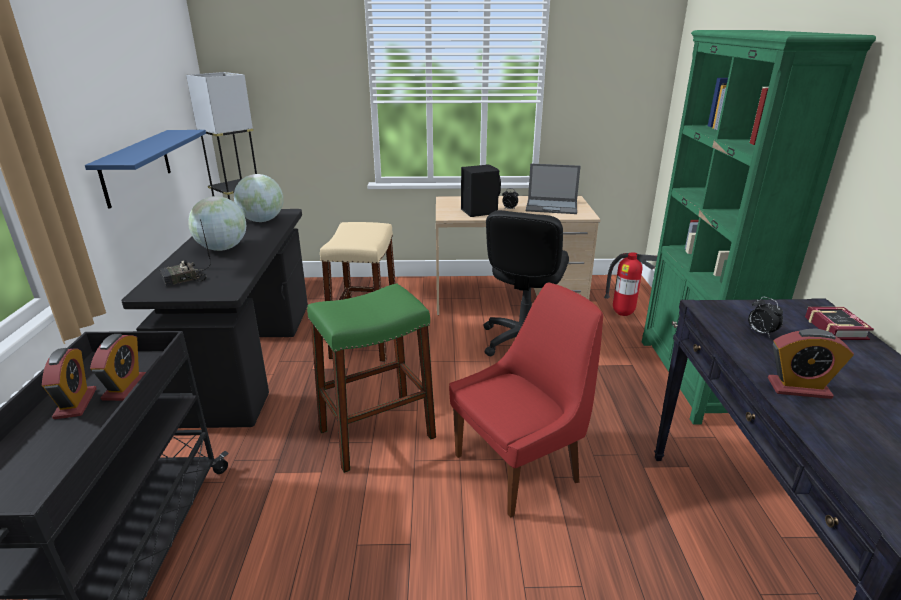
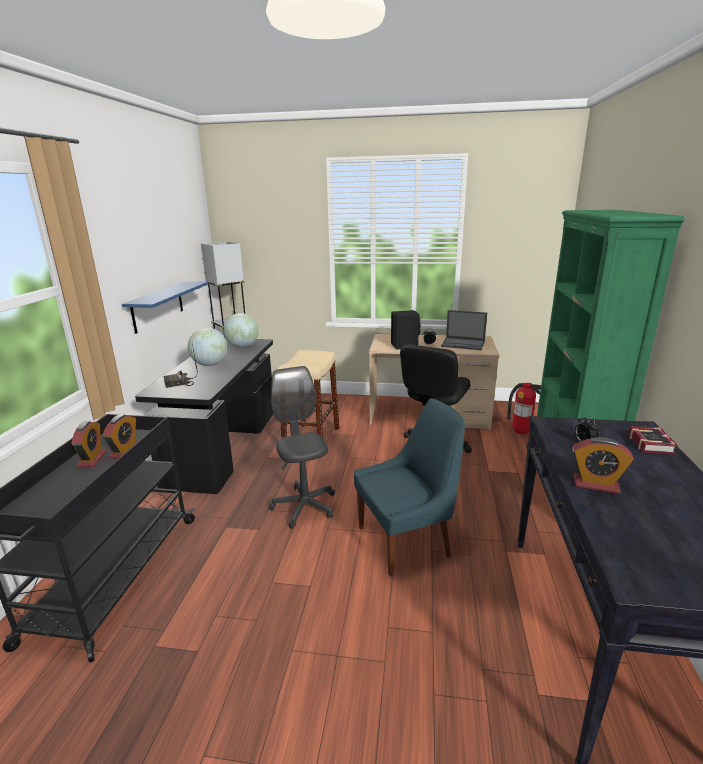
camera: 10 degrees right, 5 degrees down
green stool [307,283,436,473] -> grey office chair [269,366,335,529]
red chair [449,283,603,517] -> blue chair [354,398,465,576]

